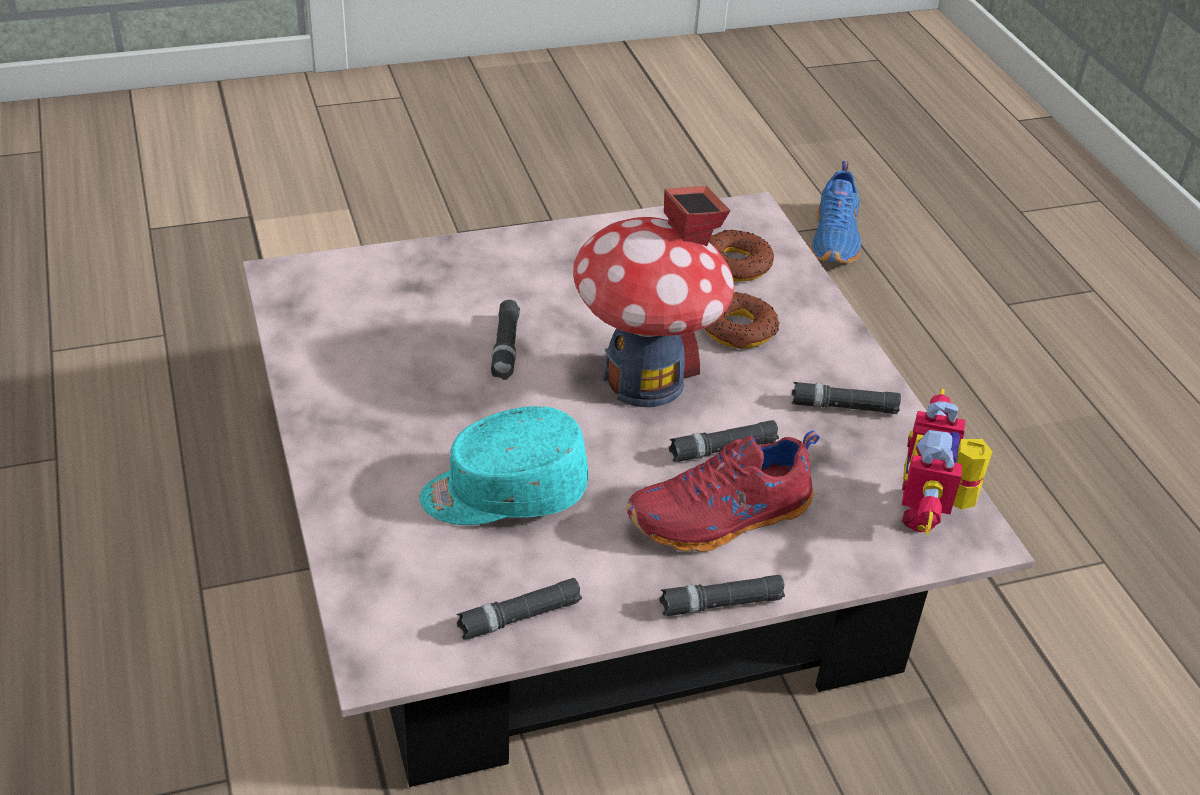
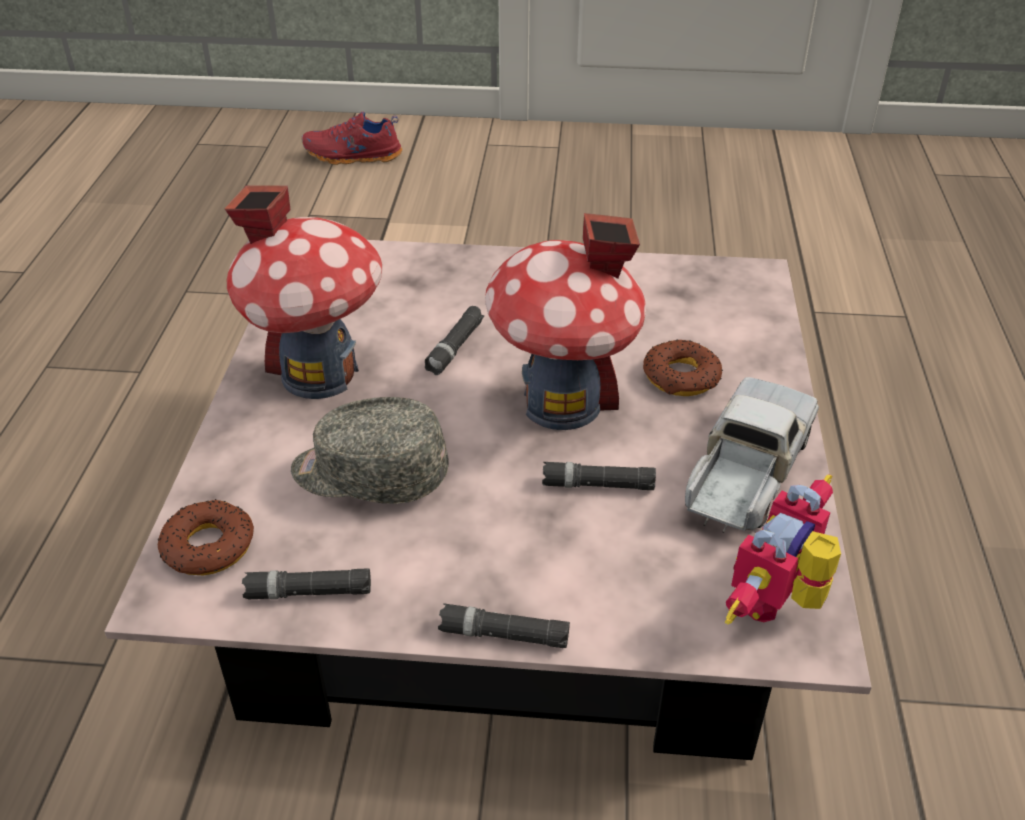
camera: 25 degrees right, 0 degrees up
turquoise cap [420,406,588,525] -> grey cap [291,397,449,504]
red shoe [626,430,819,552] -> red shoe moved to [302,112,403,165]
donut [709,230,774,282] -> donut moved to [158,499,254,576]
black flashlight [791,382,901,414] -> toy truck [685,377,819,533]
blue shoe [810,161,861,263] -> none
none -> toy house [224,185,382,399]

